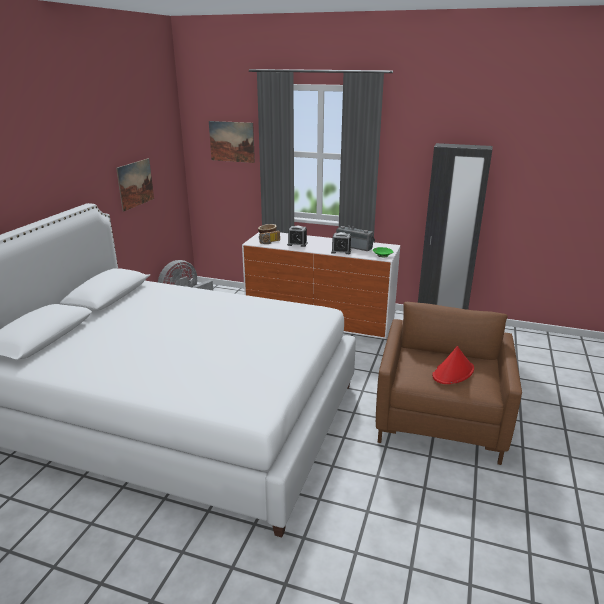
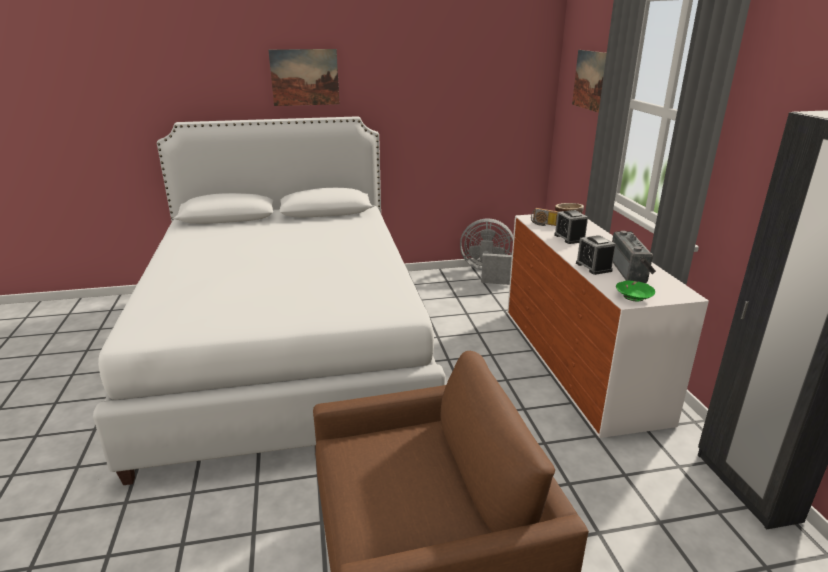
camera: 60 degrees right, 0 degrees up
picture [116,158,154,212] -> picture moved to [268,49,340,106]
red hat [432,346,474,384] -> none

